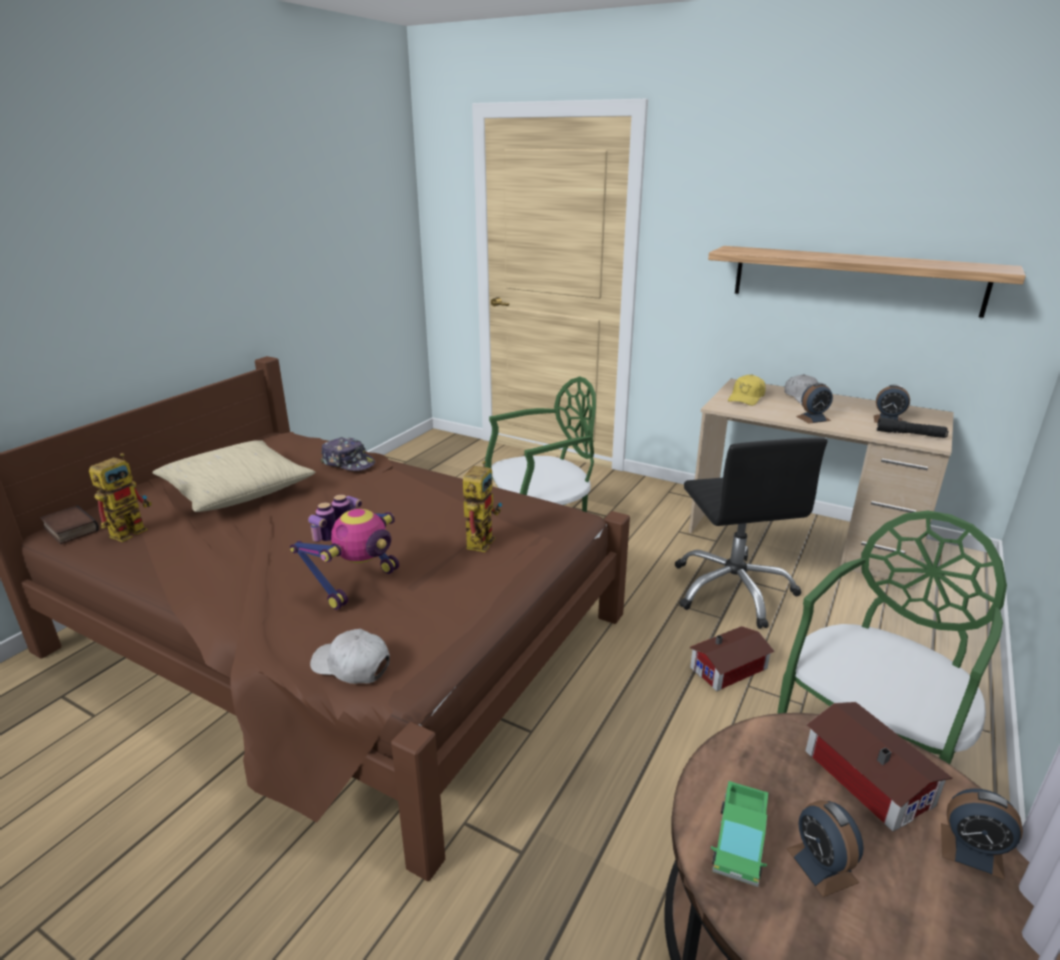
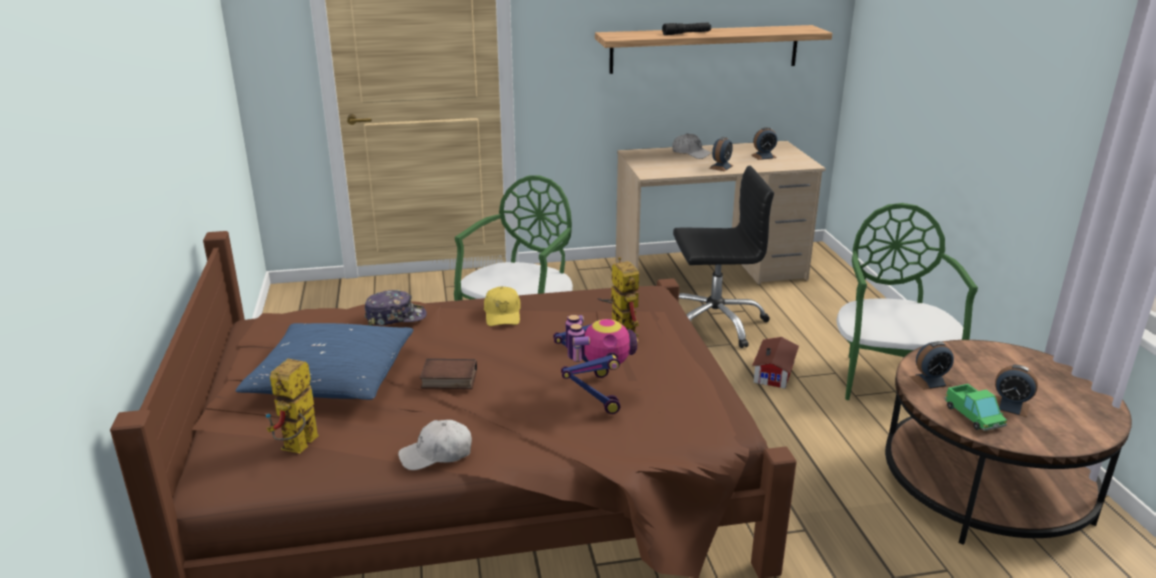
camera: 40 degrees left, 0 degrees up
book [40,505,99,544] -> book moved to [420,359,477,389]
toy robot [89,453,151,542] -> toy robot turned 150 degrees counterclockwise [266,359,319,453]
beige pillow [152,440,316,512] -> blue pillow [236,323,413,400]
white cap [310,629,390,684] -> white cap moved to [398,420,472,470]
black office chair [675,437,828,629] -> black office chair turned 45 degrees counterclockwise [673,166,774,348]
yellow cap [728,374,766,406] -> yellow cap moved to [484,286,521,326]
toy house [805,702,952,831] -> none
black flashlight [877,417,949,438] -> black flashlight moved to [662,23,711,35]
alarm clock [941,789,1023,880] -> alarm clock moved to [910,341,954,390]

